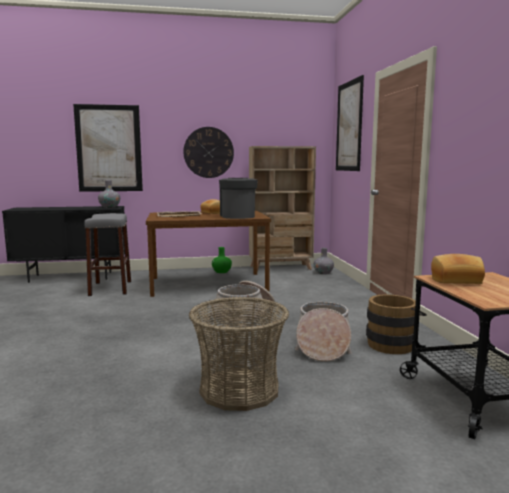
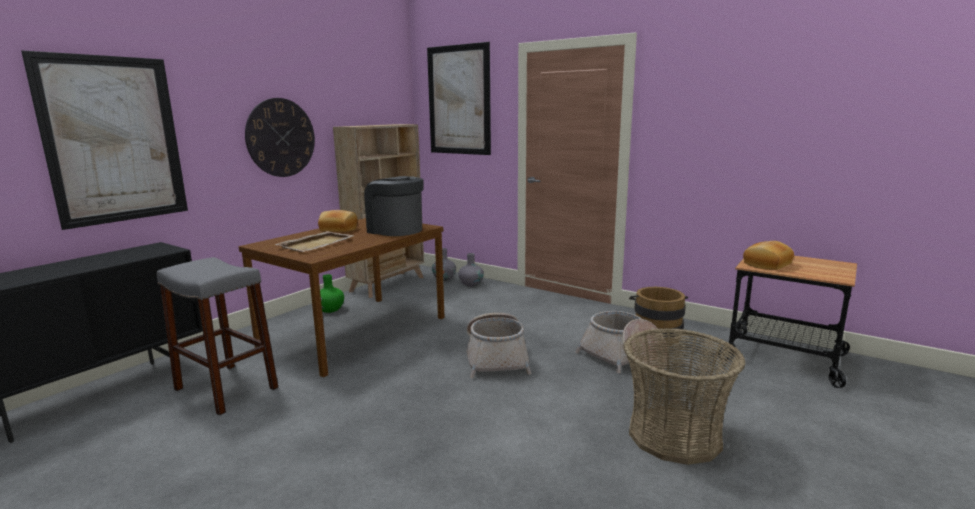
camera: 45 degrees left, 5 degrees up
grey vase [98,180,120,208] -> grey vase moved to [458,253,484,287]

